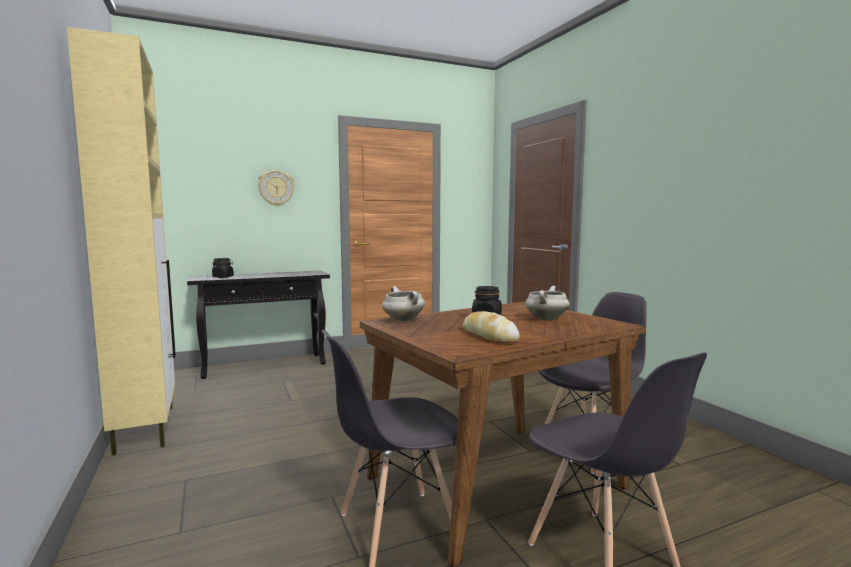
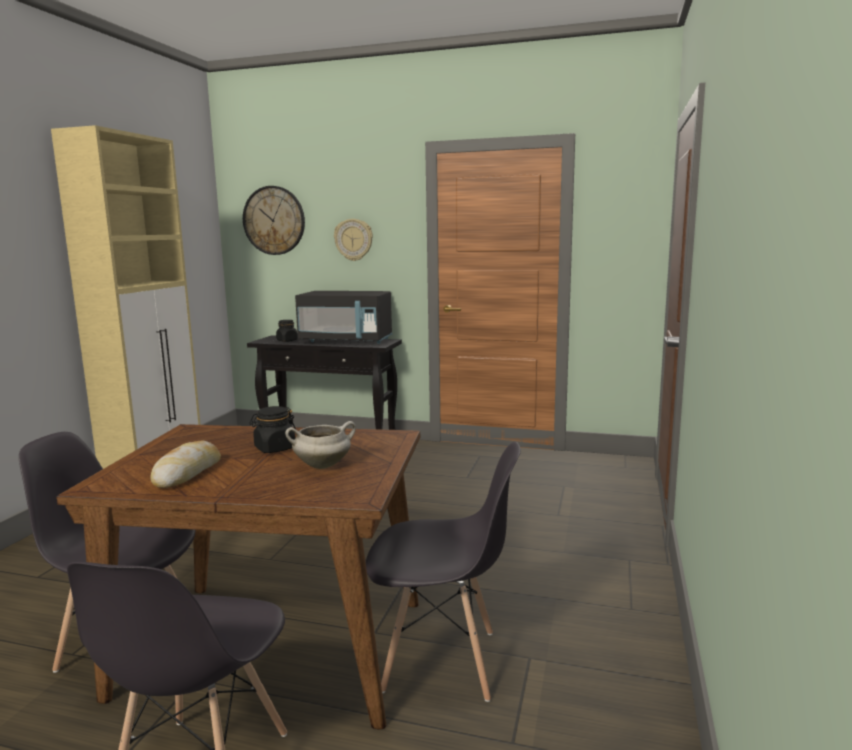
camera: 40 degrees right, 5 degrees up
white cooking pot [382,286,425,321] -> none
none -> wall clock [243,186,305,255]
none -> black microwave [295,291,392,344]

